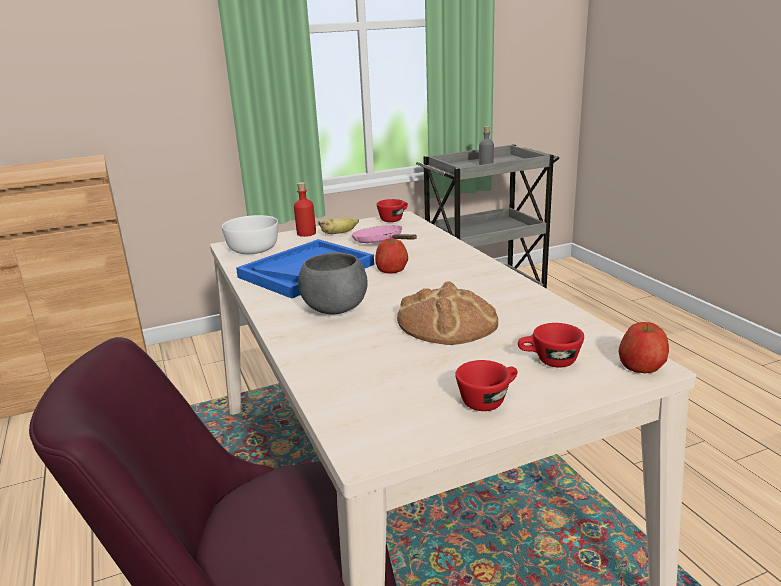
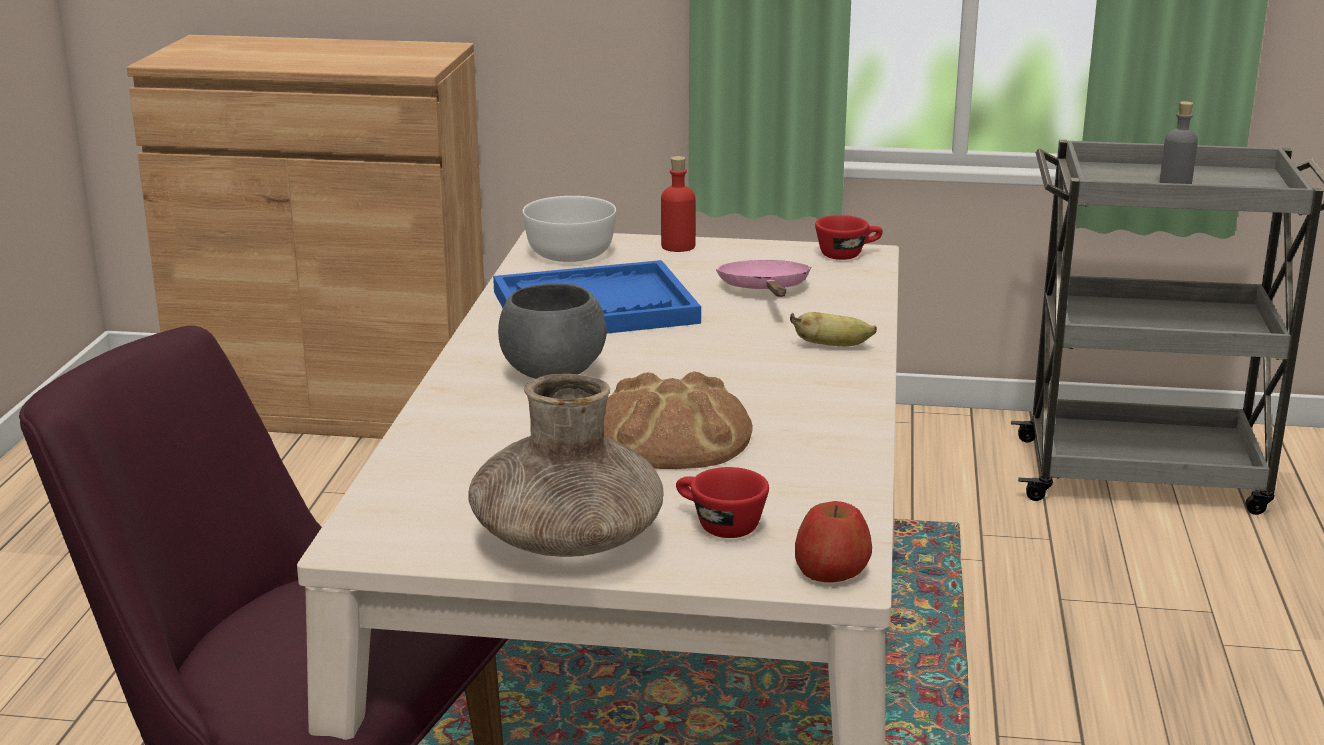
camera: 30 degrees right, 0 degrees up
banana [318,218,359,234] -> banana moved to [790,312,877,347]
apple [375,238,408,274] -> none
red cup [455,360,518,411] -> brown vase [468,374,663,557]

